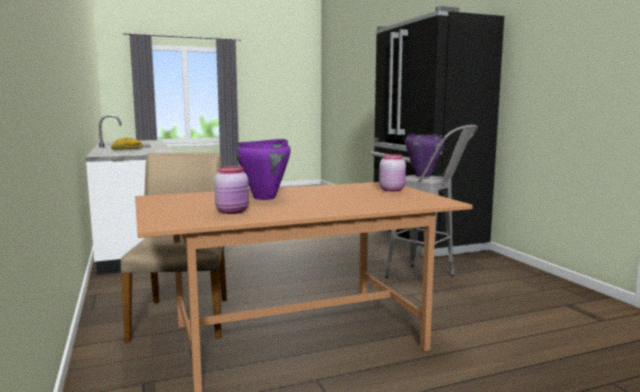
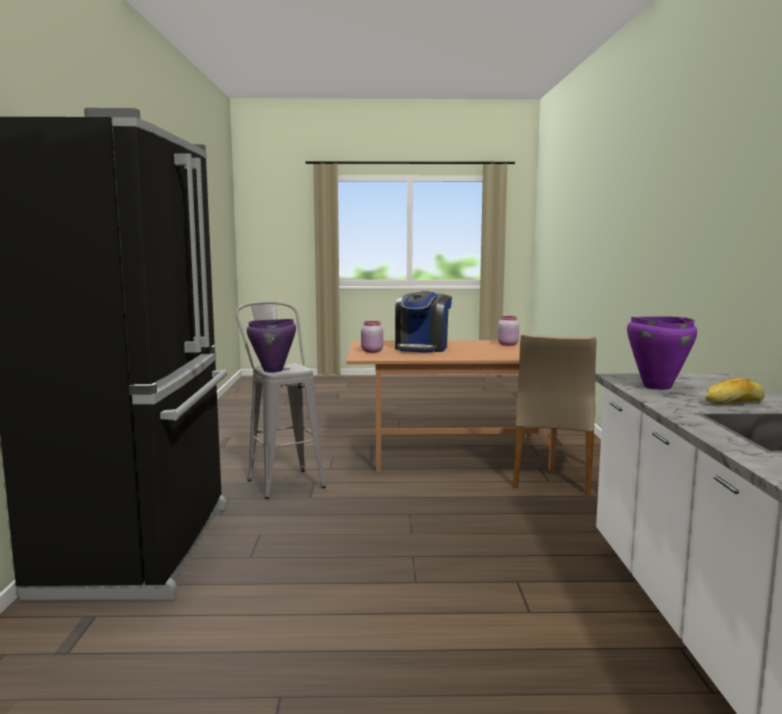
camera: 160 degrees left, 0 degrees up
purple cooking pot [236,139,291,200] -> purple cooking pot moved to [627,316,697,390]
none -> coffee machine [395,291,452,353]

